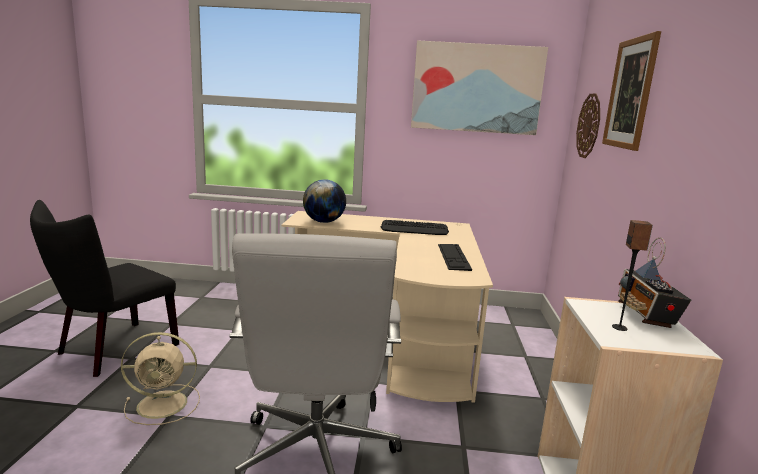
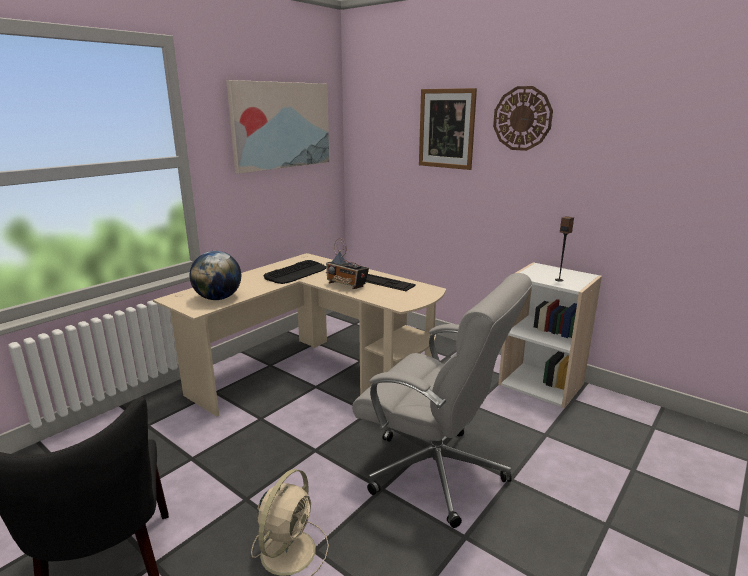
camera: 55 degrees left, 5 degrees up
wall clock [576,93,600,158] -> wall clock moved to [493,86,553,151]
radio [618,237,691,328] -> radio moved to [326,238,369,289]

